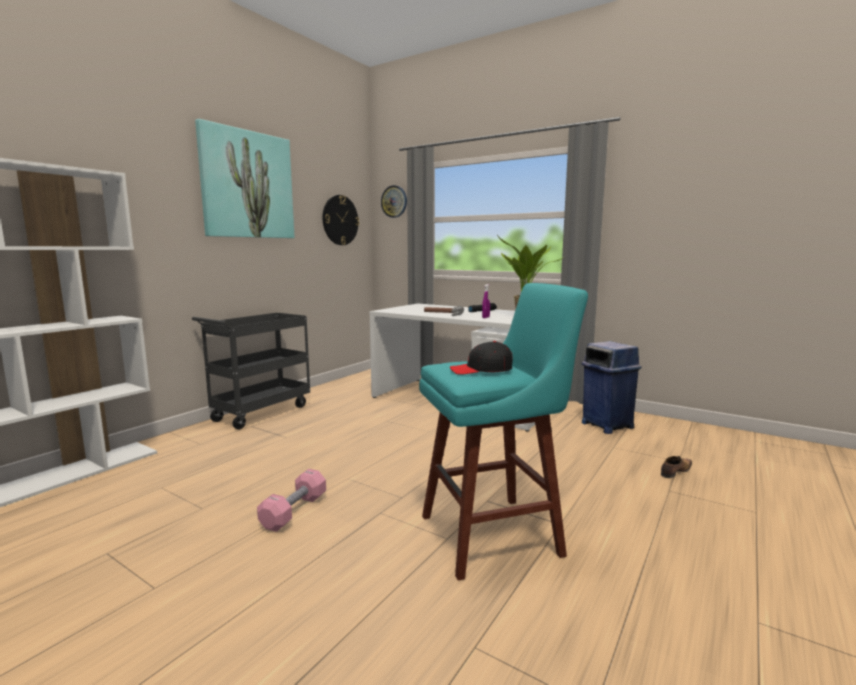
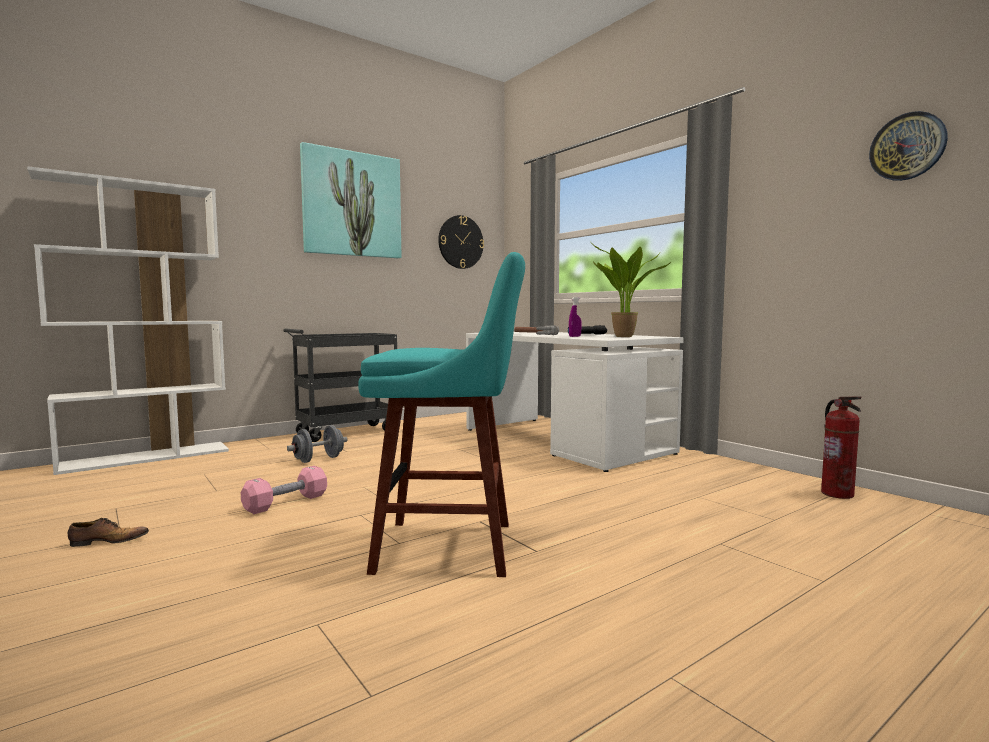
camera: 20 degrees right, 5 degrees down
wall clock [381,185,407,218] -> wall clock moved to [869,111,948,181]
black cap [450,341,513,375] -> none
blue trash can [582,341,641,434] -> none
shoe [661,456,692,478] -> shoe moved to [68,518,149,547]
none -> grey dumbbell [287,425,348,463]
none -> fire extinguisher [821,397,861,499]

